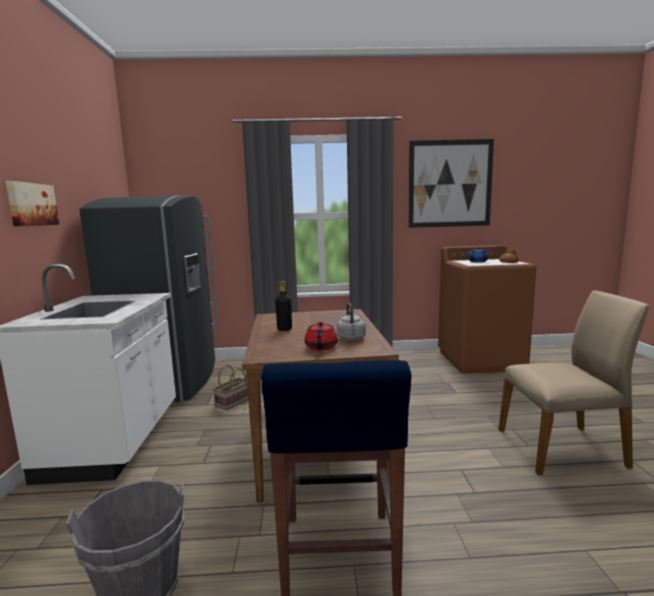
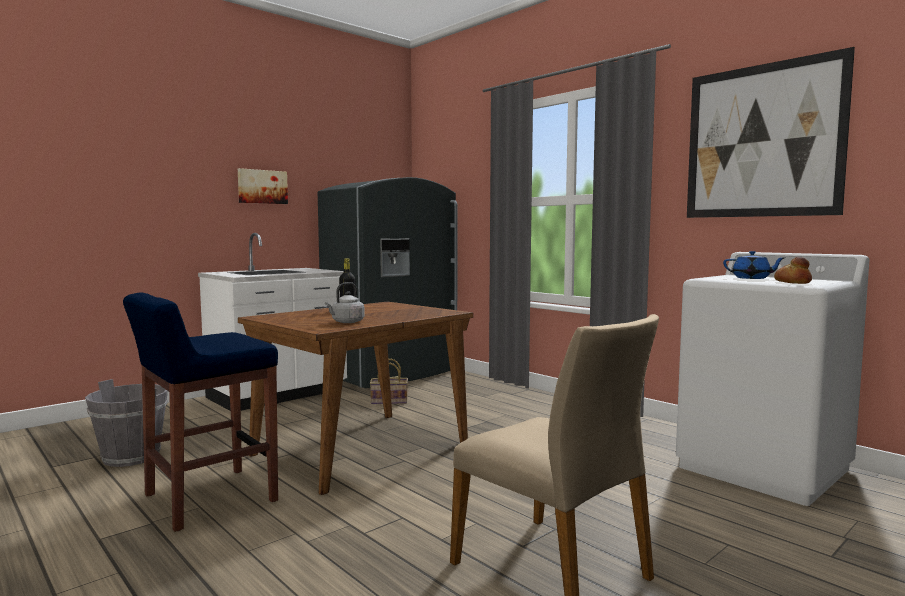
camera: 50 degrees right, 5 degrees down
red teapot [304,321,338,350] -> none
brown washing machine [438,245,537,374] -> white washing machine [676,252,869,506]

